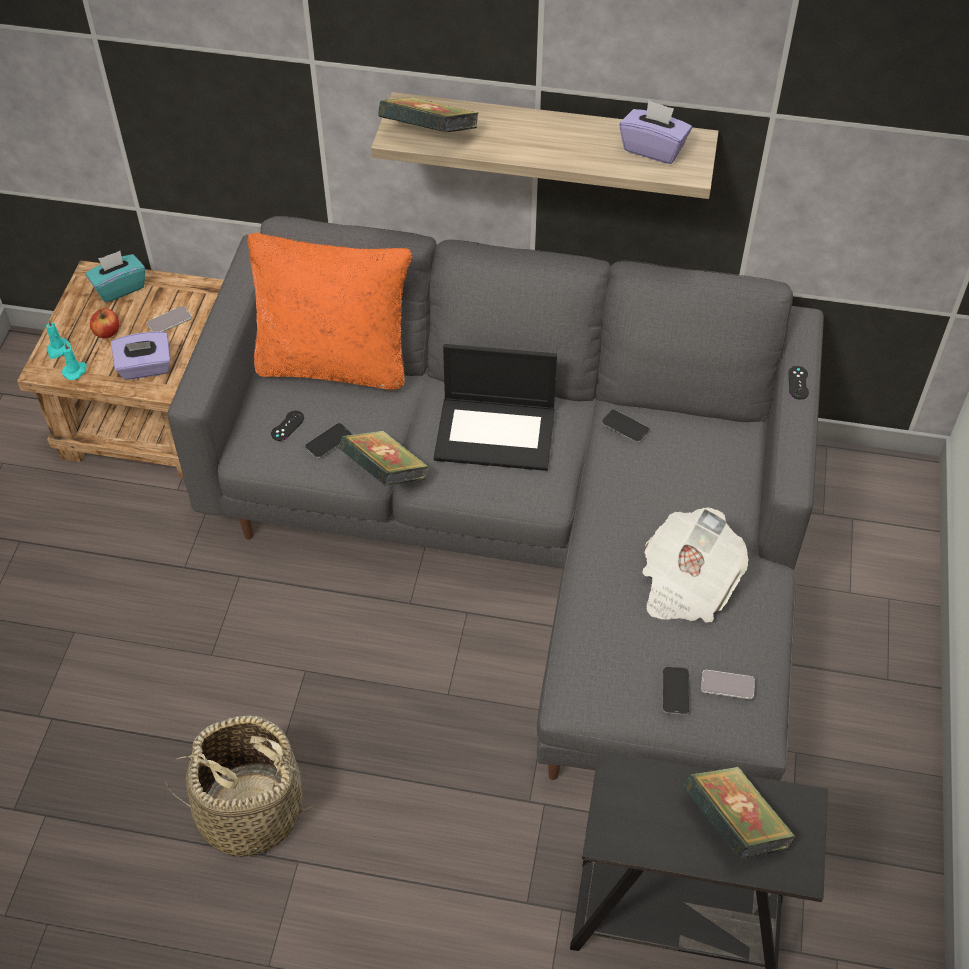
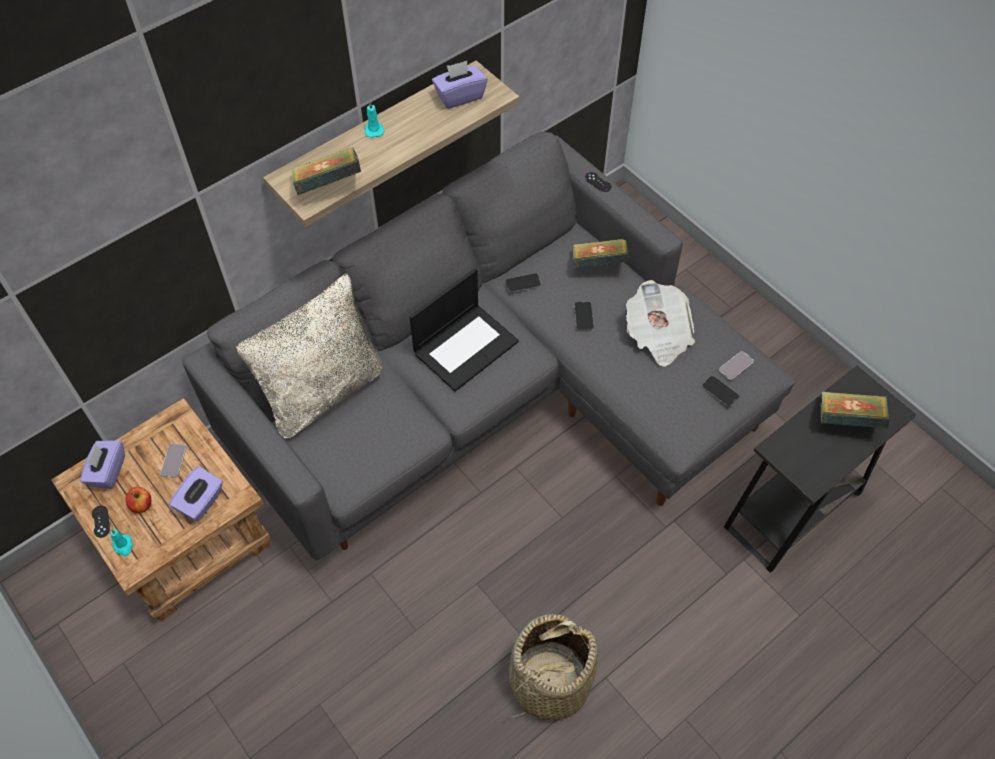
camera: 50 degrees left, 5 degrees up
turquoise candle [62,343,87,380] -> turquoise candle moved to [364,101,384,138]
turquoise tissue box [85,251,145,303] -> purple tissue box [80,440,125,489]
orange pillow [247,232,412,390] -> beige pillow [235,273,383,438]
black game controller [271,411,304,441] -> black game controller moved to [92,506,110,538]
phone [305,423,352,458] -> phone moved to [574,302,594,330]
book [339,431,429,485] -> book moved to [573,239,629,269]

